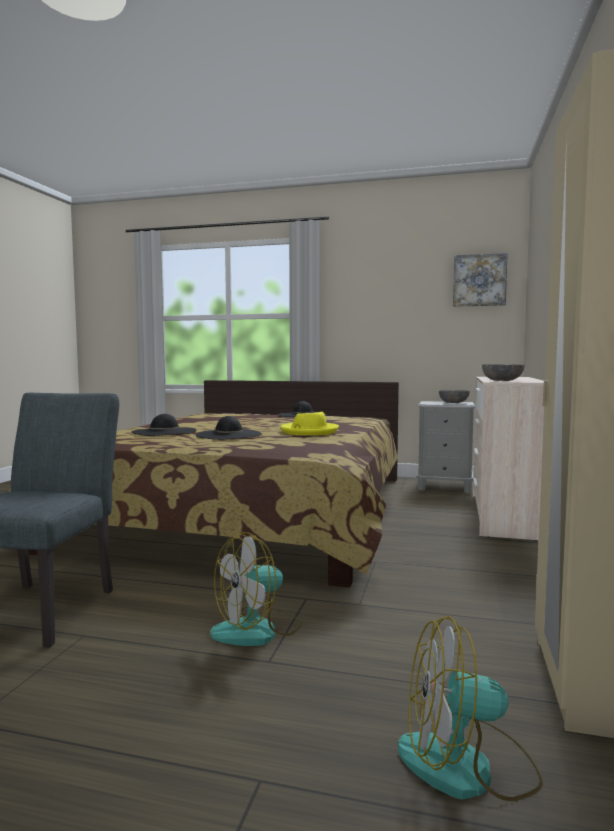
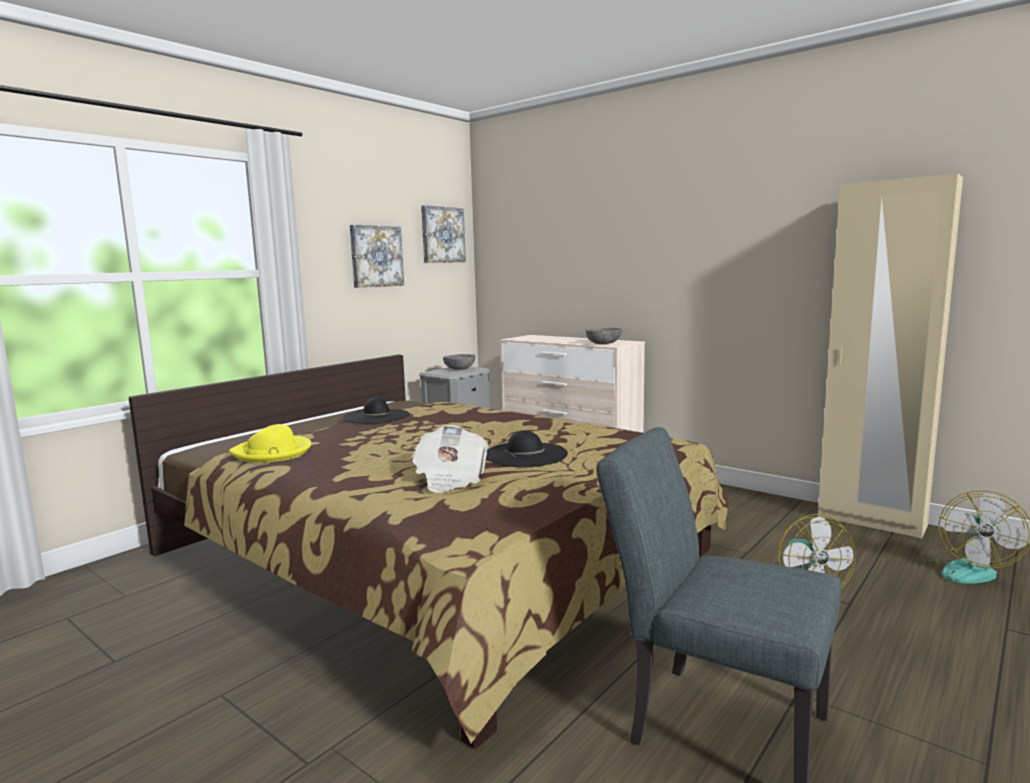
camera: 65 degrees left, 5 degrees up
black hat [131,414,197,436] -> newspaper [411,425,488,493]
yellow hat [281,412,339,435] -> yellow hat moved to [229,424,311,462]
none -> picture [350,225,404,288]

